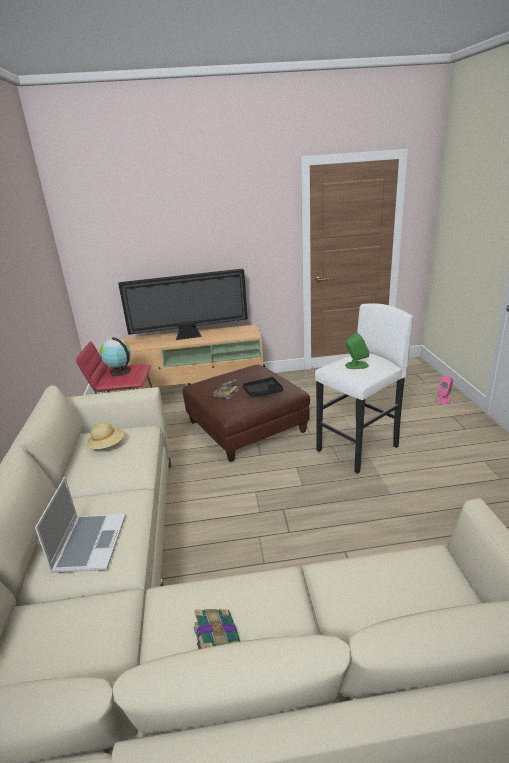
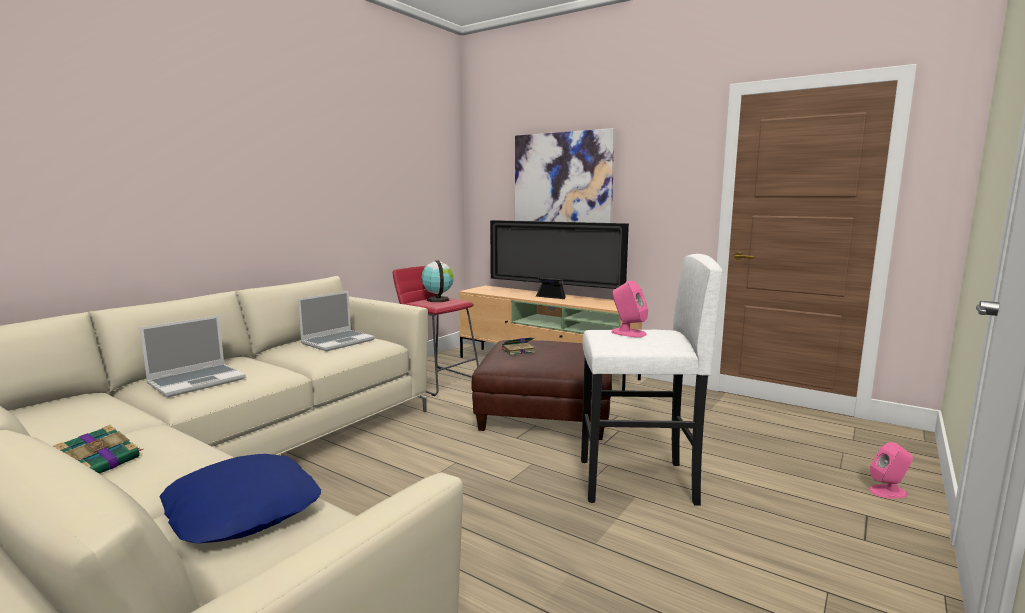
camera: 40 degrees right, 15 degrees down
beige hat [87,422,124,449] -> laptop [298,291,375,351]
black tray [243,377,283,396] -> none
green speaker [345,333,369,369] -> pink speaker [611,280,648,337]
none -> blue pillow [159,454,321,544]
none -> picture [515,128,615,223]

